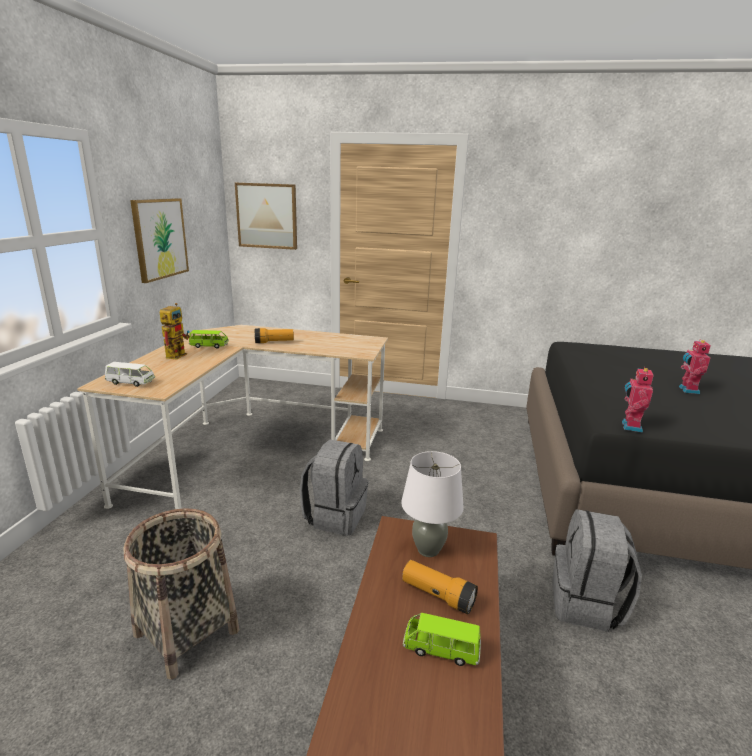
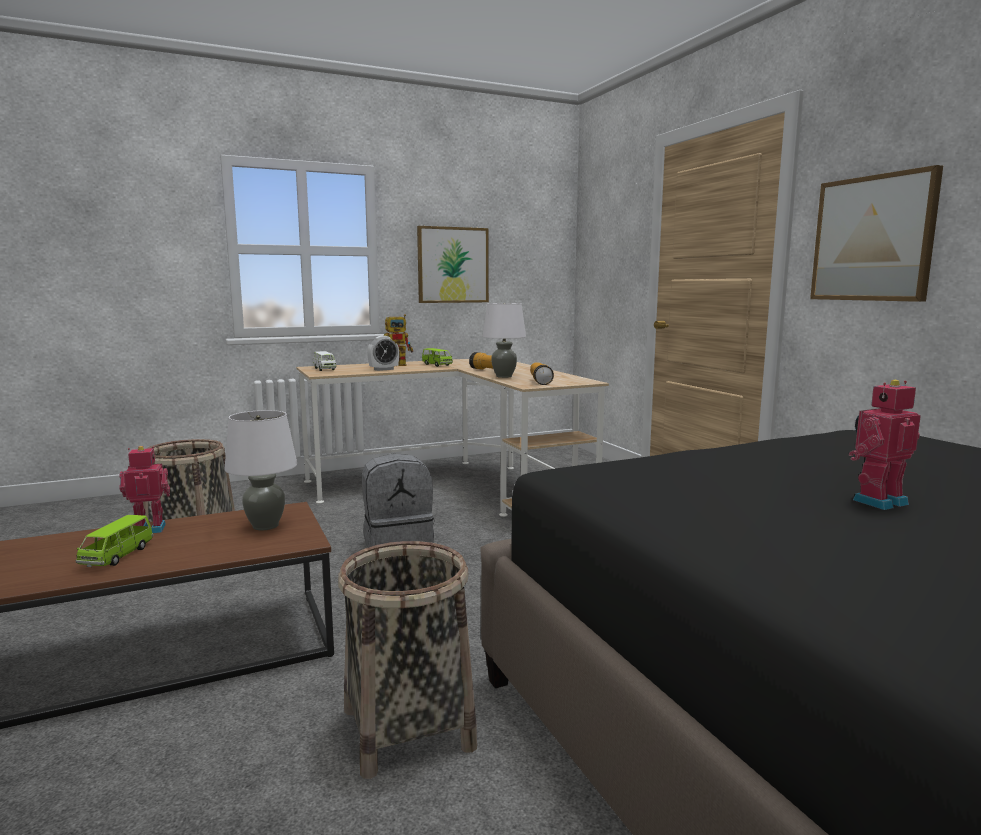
camera: 55 degrees right, 10 degrees down
picture [235,183,297,250] -> picture moved to [810,165,943,302]
flashlight [402,560,478,614] -> flashlight moved to [530,362,554,385]
green toy car [403,613,481,666] -> green toy car turned 150 degrees counterclockwise [76,515,154,567]
grey backpack [552,509,642,632] -> basket [338,541,477,779]
toy robot [622,367,654,433] -> toy robot moved to [119,446,170,533]
none -> alarm clock [367,336,399,371]
none -> white table lamp [482,303,526,378]

